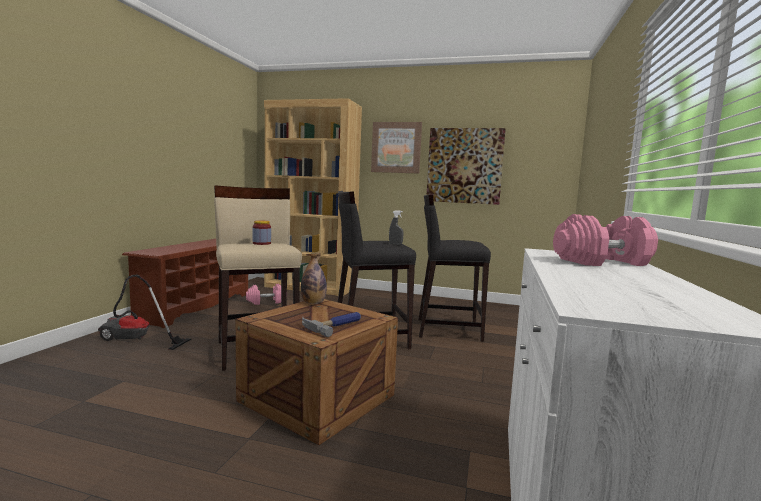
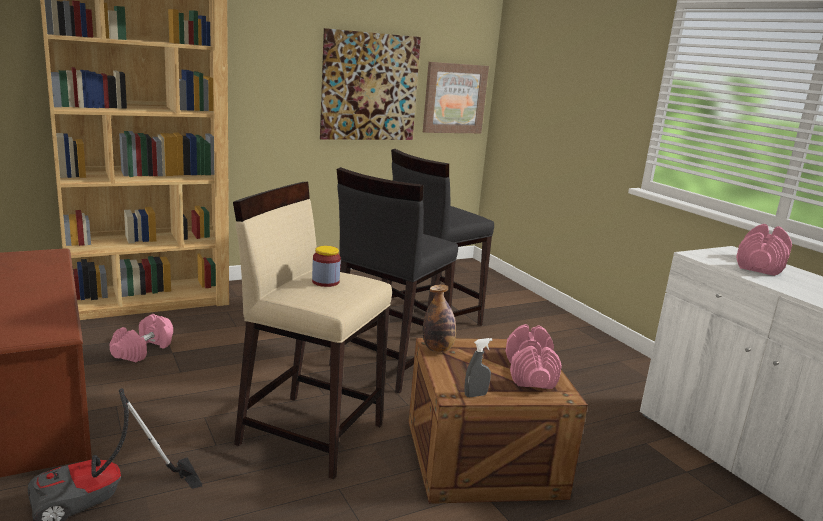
camera: 45 degrees left, 10 degrees up
hammer [302,312,361,337] -> pink dumbbell [506,324,562,389]
picture [371,122,422,174] -> picture moved to [423,62,489,133]
grey spray bottle [389,210,404,245] -> grey spray bottle moved to [464,338,492,397]

